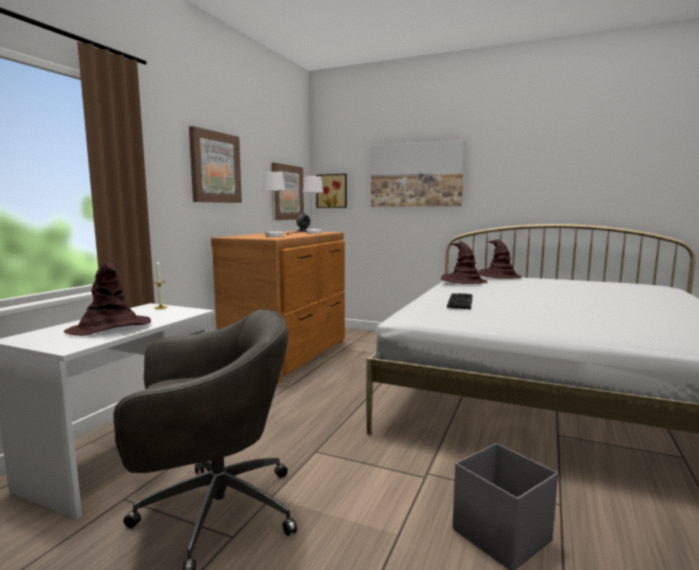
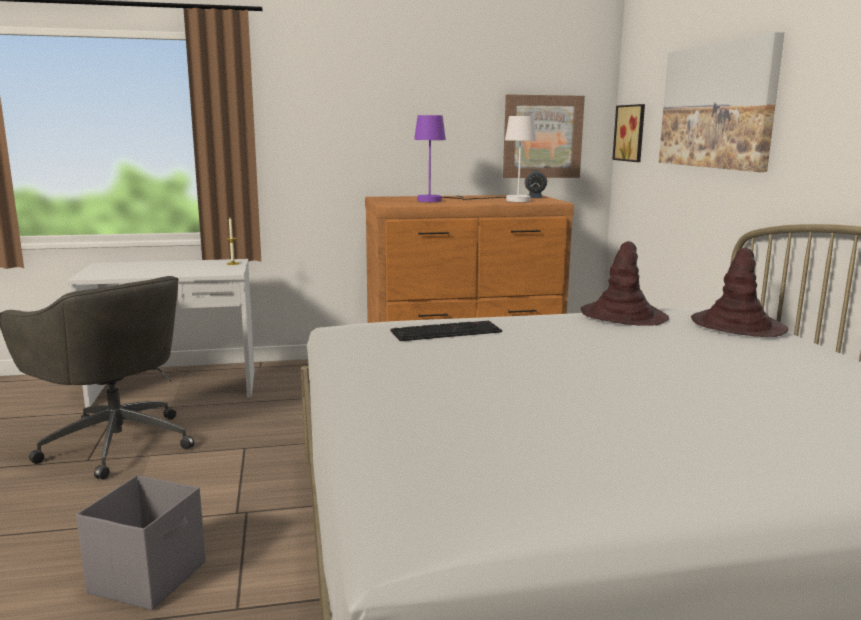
camera: 55 degrees right, 5 degrees up
brown hat [64,262,151,336] -> none
picture [189,126,242,203] -> none
white table lamp [262,172,285,237] -> purple table lamp [414,115,464,202]

